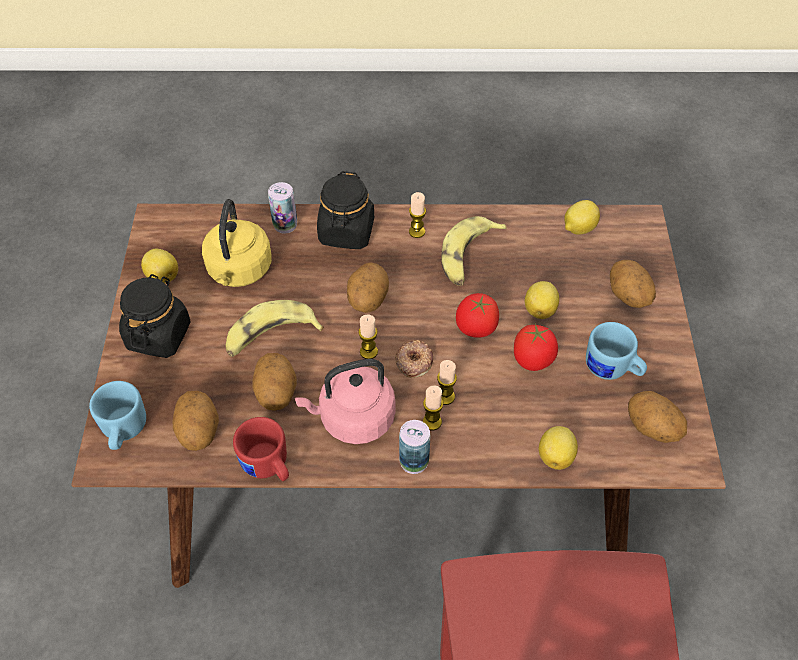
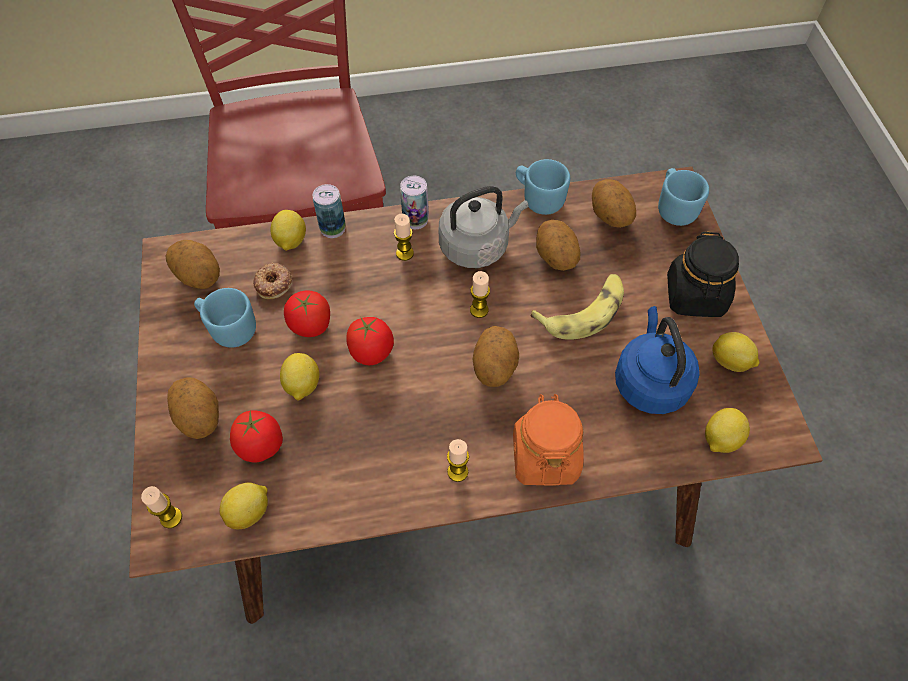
camera: 170 degrees right, 5 degrees up
yellow kettle [202,199,272,287] -> blue kettle [615,306,700,414]
red mug [233,417,289,481] -> blue mug [516,159,570,215]
can [268,182,297,234] -> can moved to [313,184,346,238]
pink kettle [295,359,395,444] -> grey kettle [439,186,529,268]
black jar [317,171,374,249] -> orange jar [513,394,584,486]
donut [395,340,433,378] -> donut moved to [253,263,292,299]
candle [437,360,457,405] -> candle moved to [141,486,182,528]
banana [441,216,507,286] -> none
none -> tomato [230,410,283,463]
none -> lemon [705,408,750,453]

